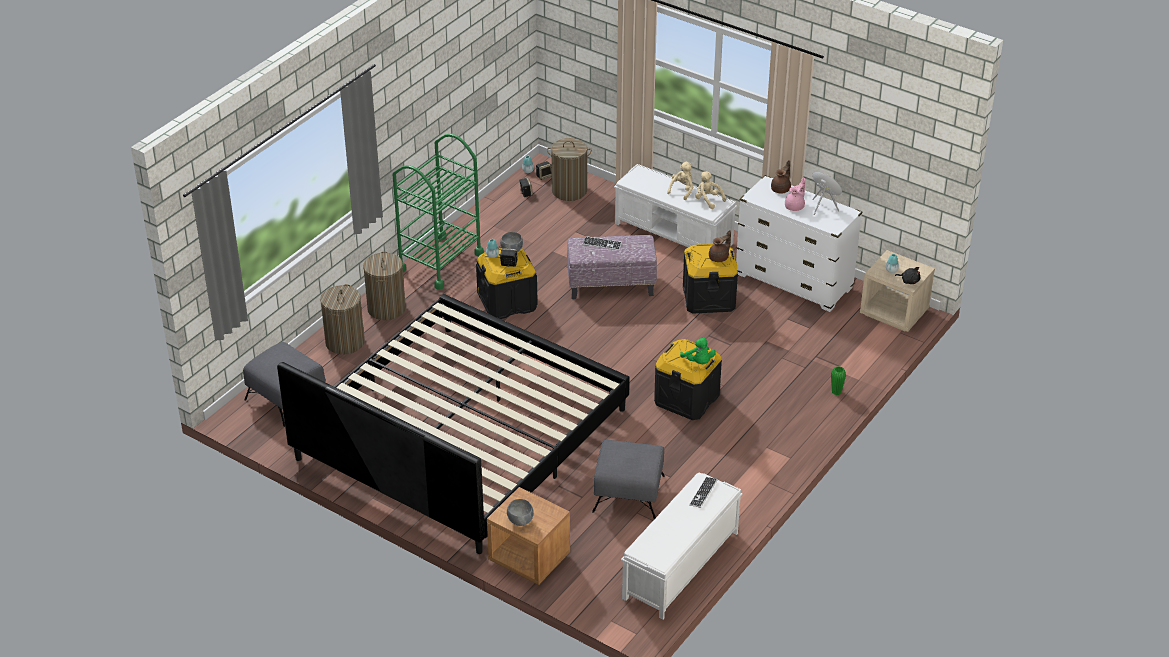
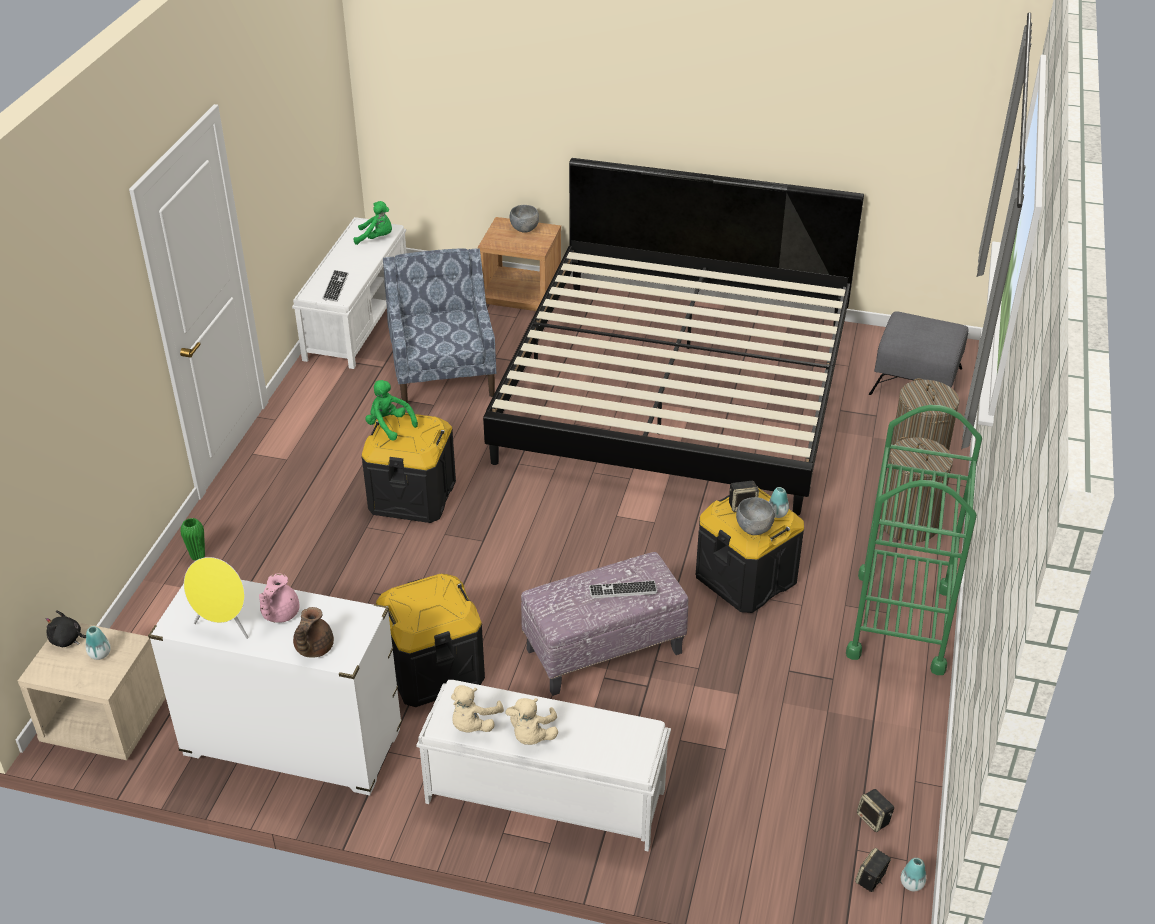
camera: 160 degrees right, 0 degrees up
laundry basket [547,138,592,201] -> none
grey ottoman [592,440,665,519] -> blue armchair [383,248,496,403]
beige plush toy [695,171,726,209] -> beige plush toy turned 90 degrees clockwise [451,685,504,733]
brown teapot [709,230,731,262] -> none
none -> green plush toy [353,201,392,245]

